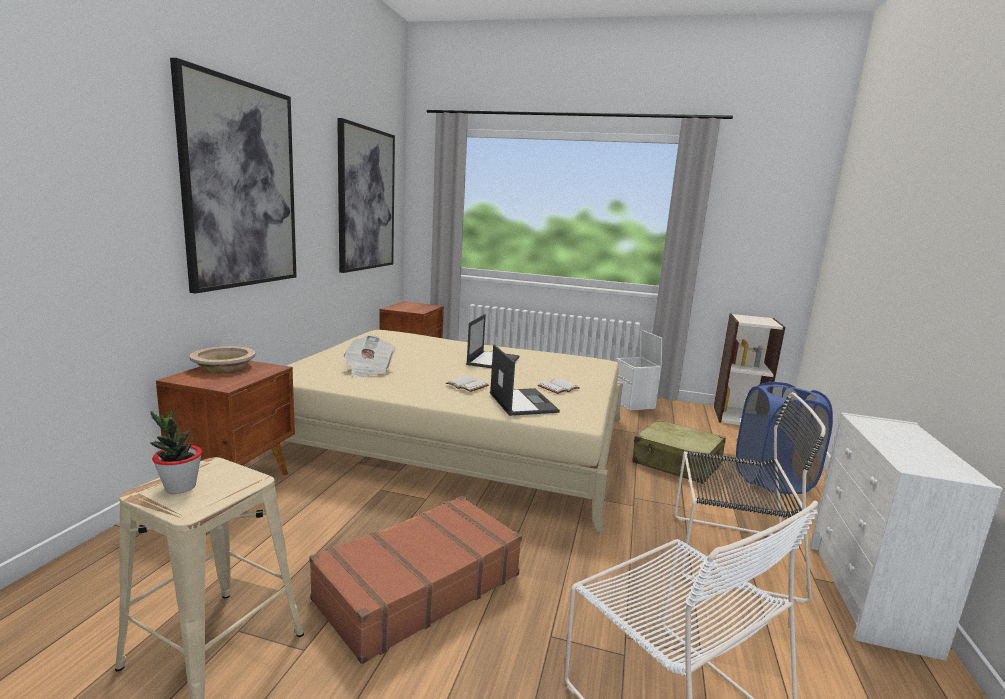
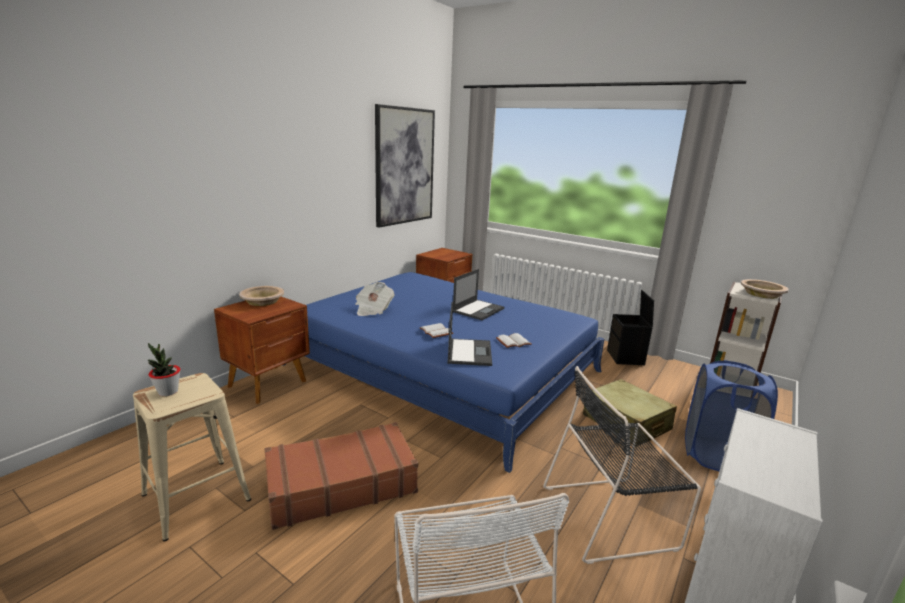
camera: 20 degrees right, 5 degrees up
picture [170,58,297,293] -> none
beige bed [284,330,623,533] -> blue bed [282,272,604,473]
white storage box [616,330,662,411] -> black storage box [607,290,654,365]
black chair [674,392,826,603] -> black chair turned 135 degrees clockwise [543,366,701,564]
none -> beige bowl [741,279,789,299]

